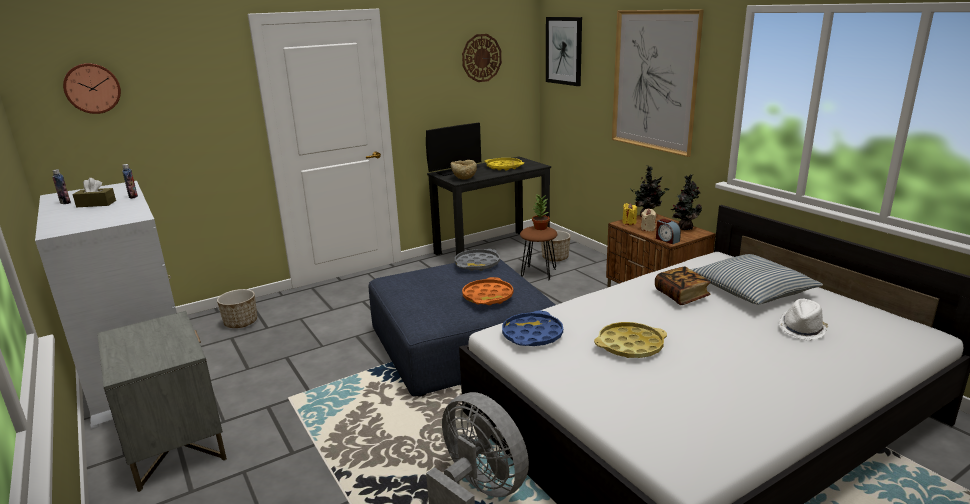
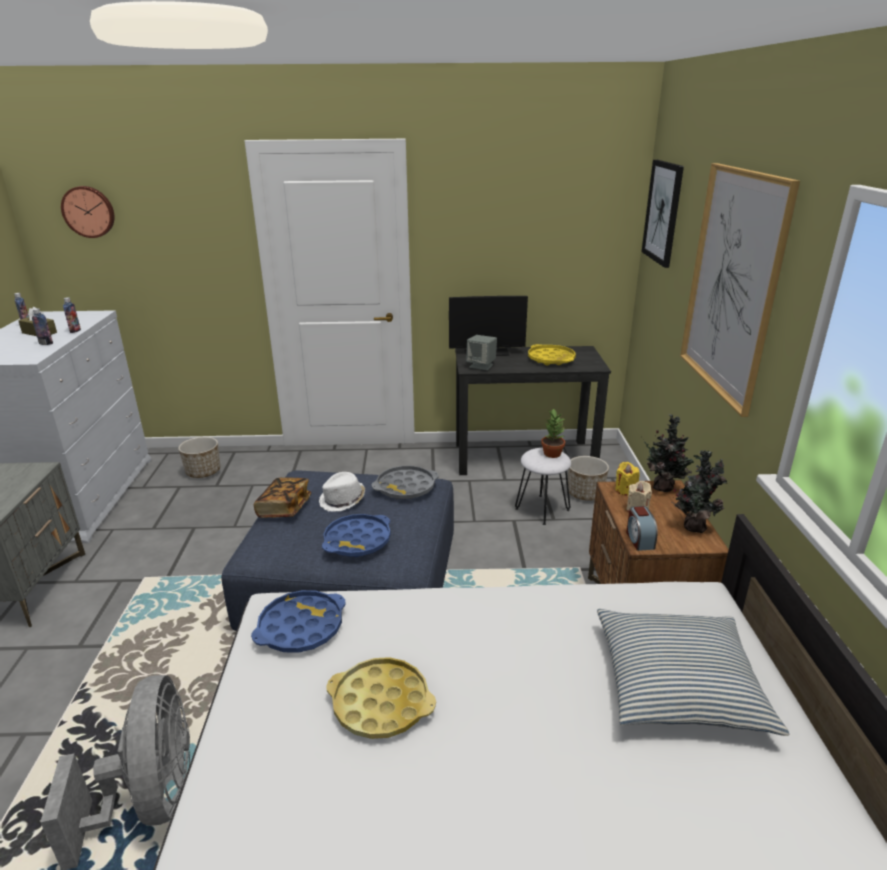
camera: 30 degrees right, 5 degrees up
beige bowl [451,160,477,180] -> grey speaker [466,335,497,371]
wall clock [462,34,502,82] -> none
orange tray [462,277,514,305] -> blue tray [322,514,391,557]
brown stool [520,226,557,280] -> white stool [515,448,571,525]
book [655,266,711,305] -> book moved to [254,478,311,518]
white hat [779,299,828,341] -> white hat moved to [319,472,365,511]
none -> bottle [32,308,53,345]

